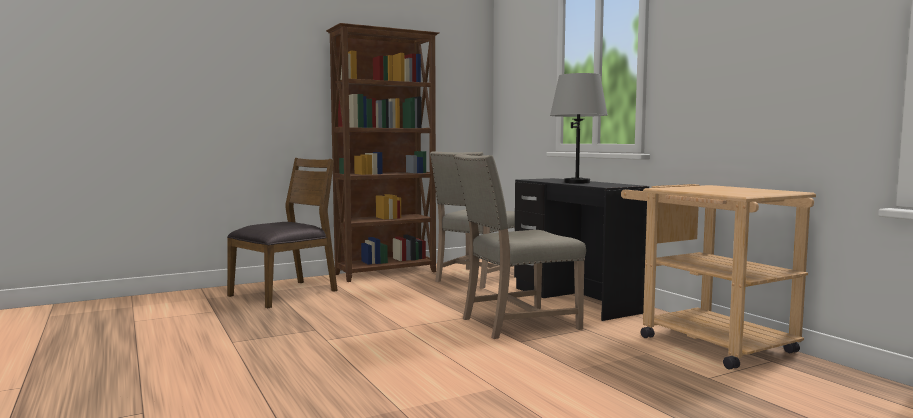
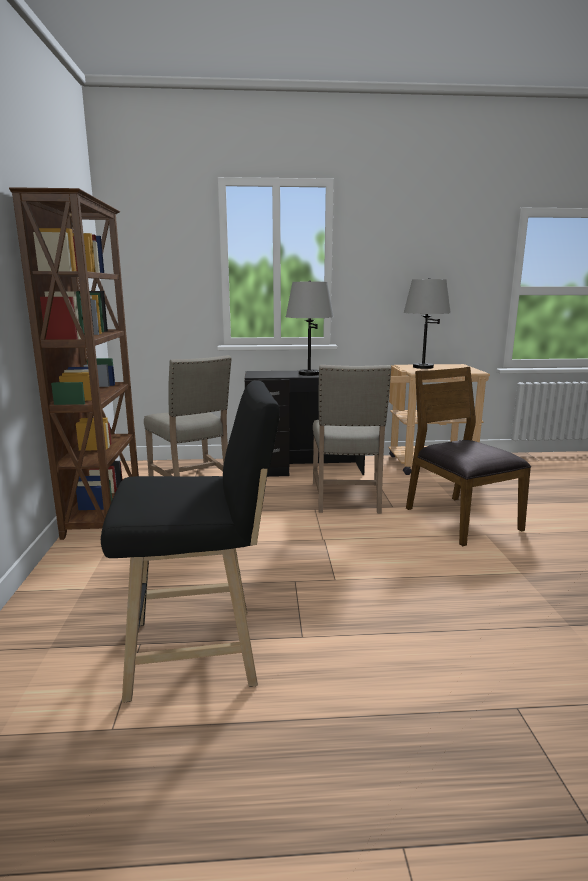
camera: 65 degrees left, 10 degrees up
brown chair [227,158,338,308] -> brown chair moved to [406,367,531,546]
none -> black stool [101,380,279,703]
none -> grey table lamp [404,278,451,369]

